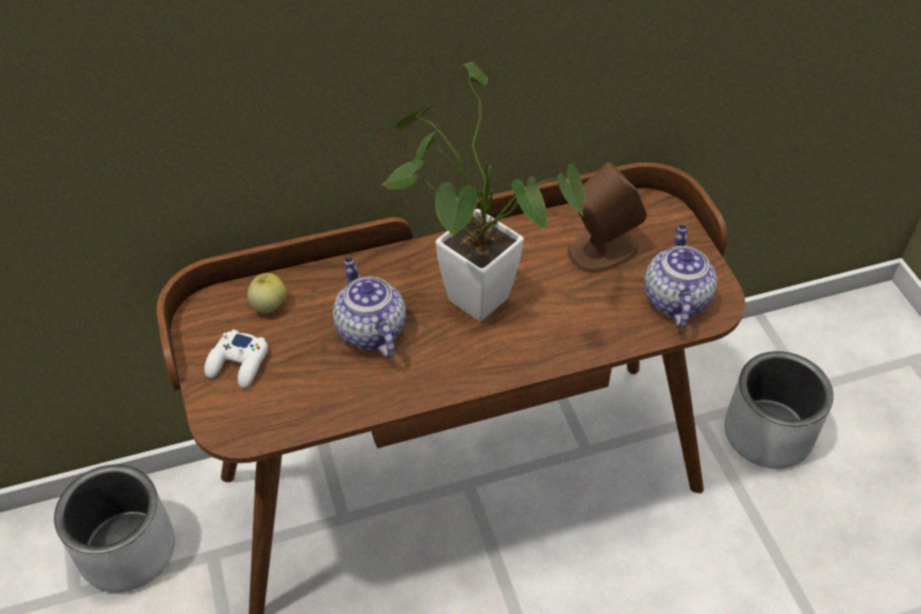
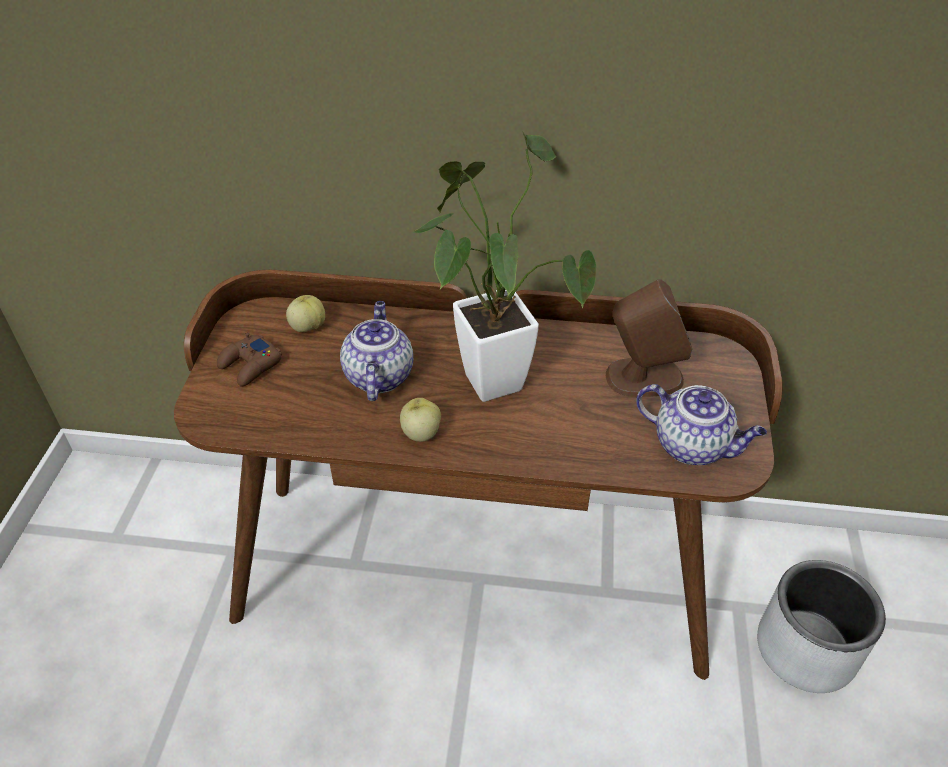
camera: 25 degrees right, 5 degrees down
grey planter [54,464,175,592] -> none
white game controller [204,330,268,388] -> brown game controller [217,333,282,386]
teapot [644,225,717,328] -> teapot turned 90 degrees clockwise [636,384,767,465]
none -> apple [400,398,441,442]

